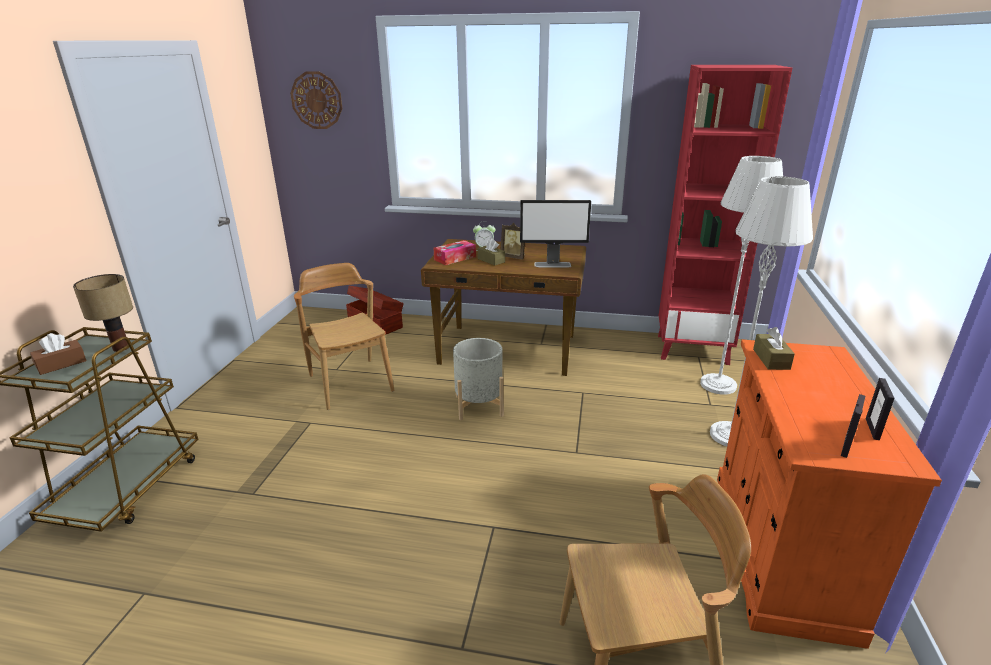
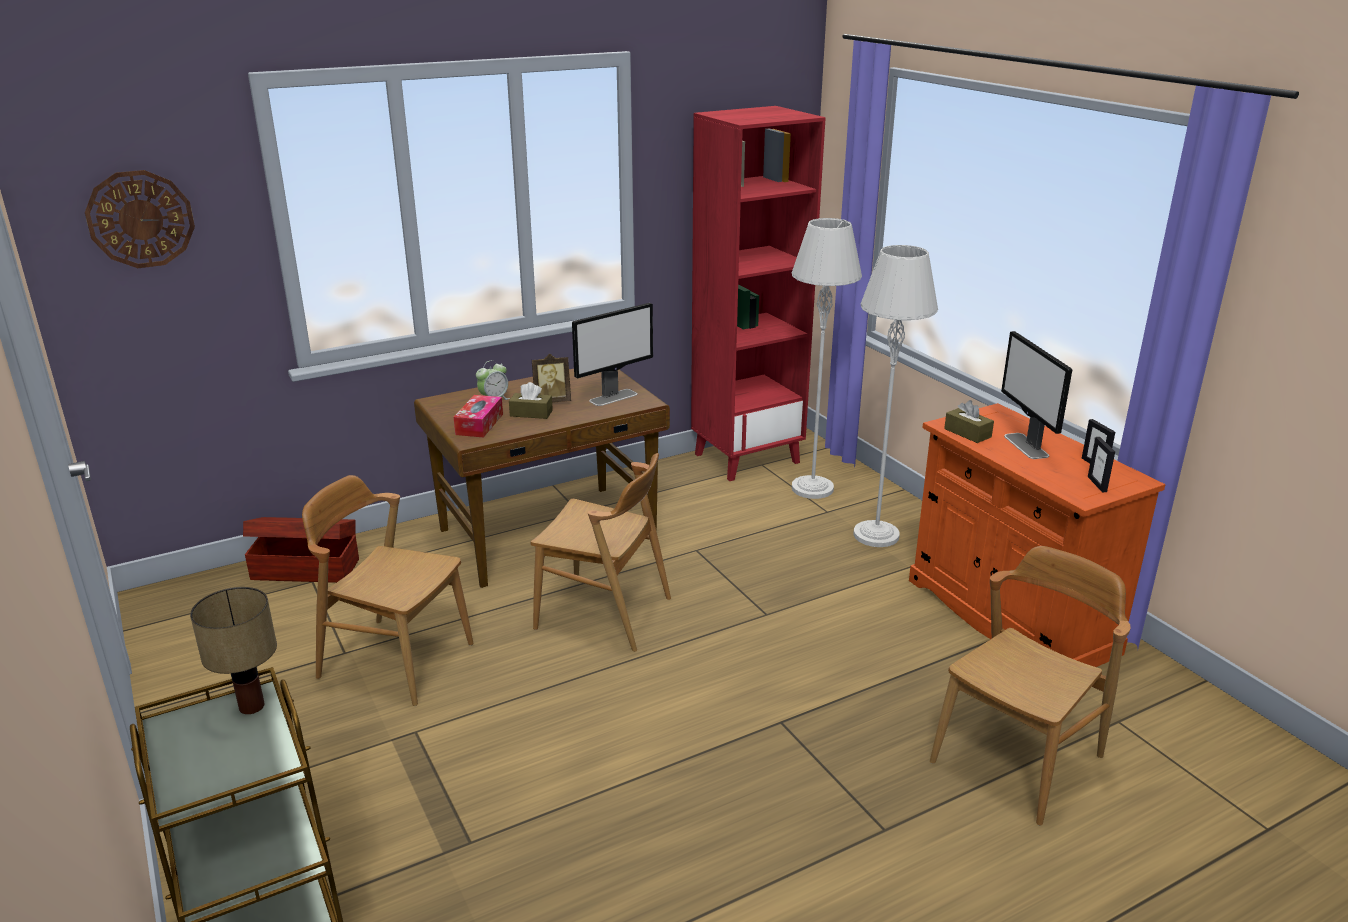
camera: 40 degrees left, 0 degrees up
brown tissue box [30,333,87,375] -> none
grey planter [453,338,504,420] -> brown chair [531,453,671,652]
none -> monitor [1001,331,1072,459]

